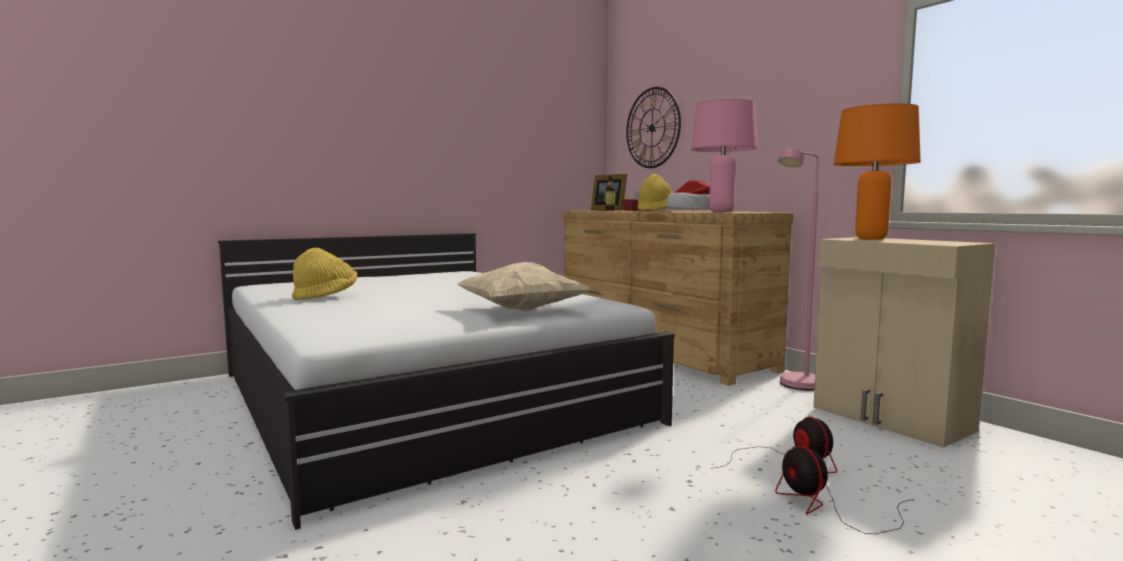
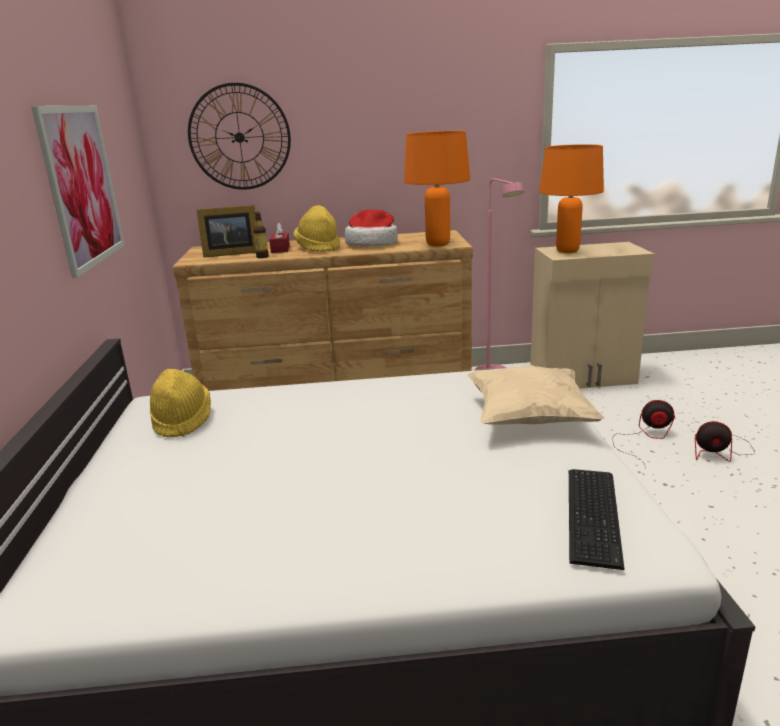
camera: 60 degrees left, 15 degrees up
yellow hat [292,248,357,300] -> yellow hat moved to [150,369,211,437]
pink table lamp [691,99,757,212] -> orange table lamp [404,131,470,246]
none -> picture [31,106,125,278]
none -> keyboard [569,469,624,570]

